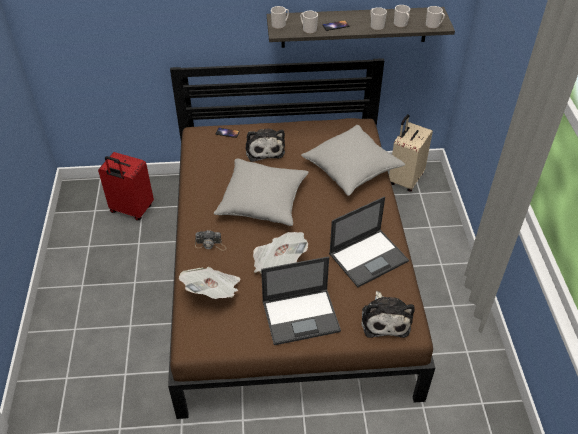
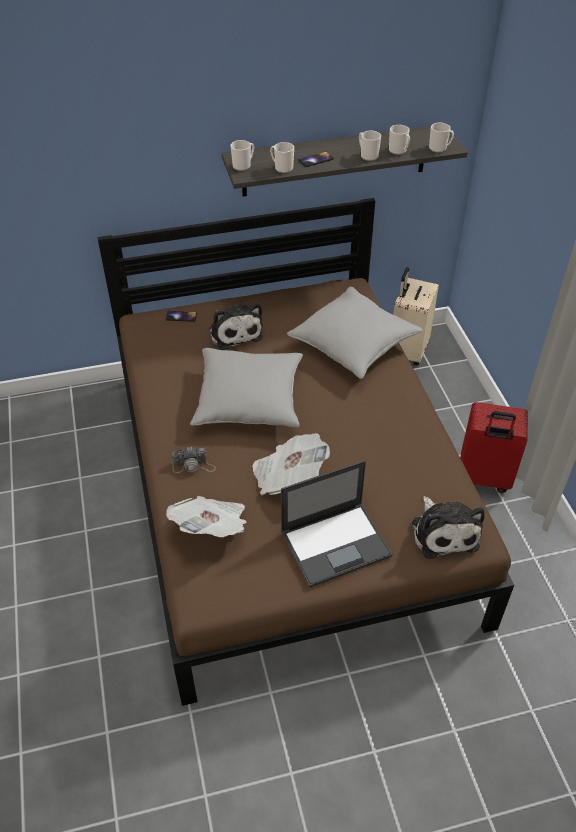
camera: 10 degrees left, 0 degrees up
red suitcase [98,152,154,221] -> red suitcase moved to [460,402,528,493]
laptop [329,197,409,287] -> none

